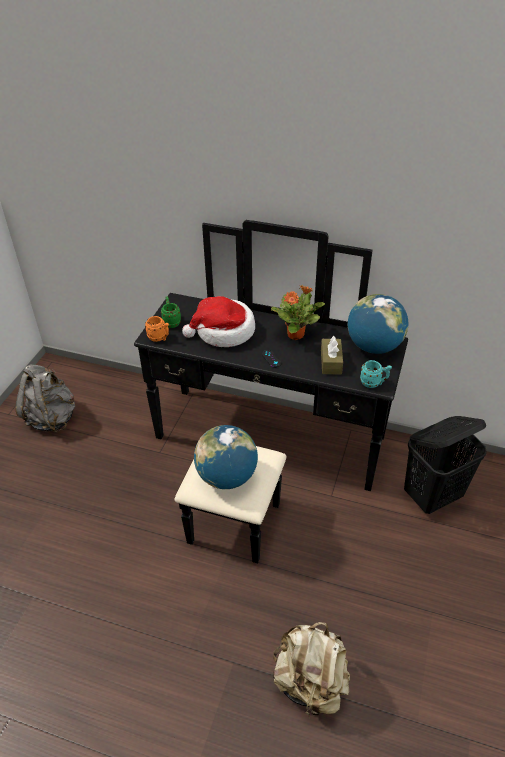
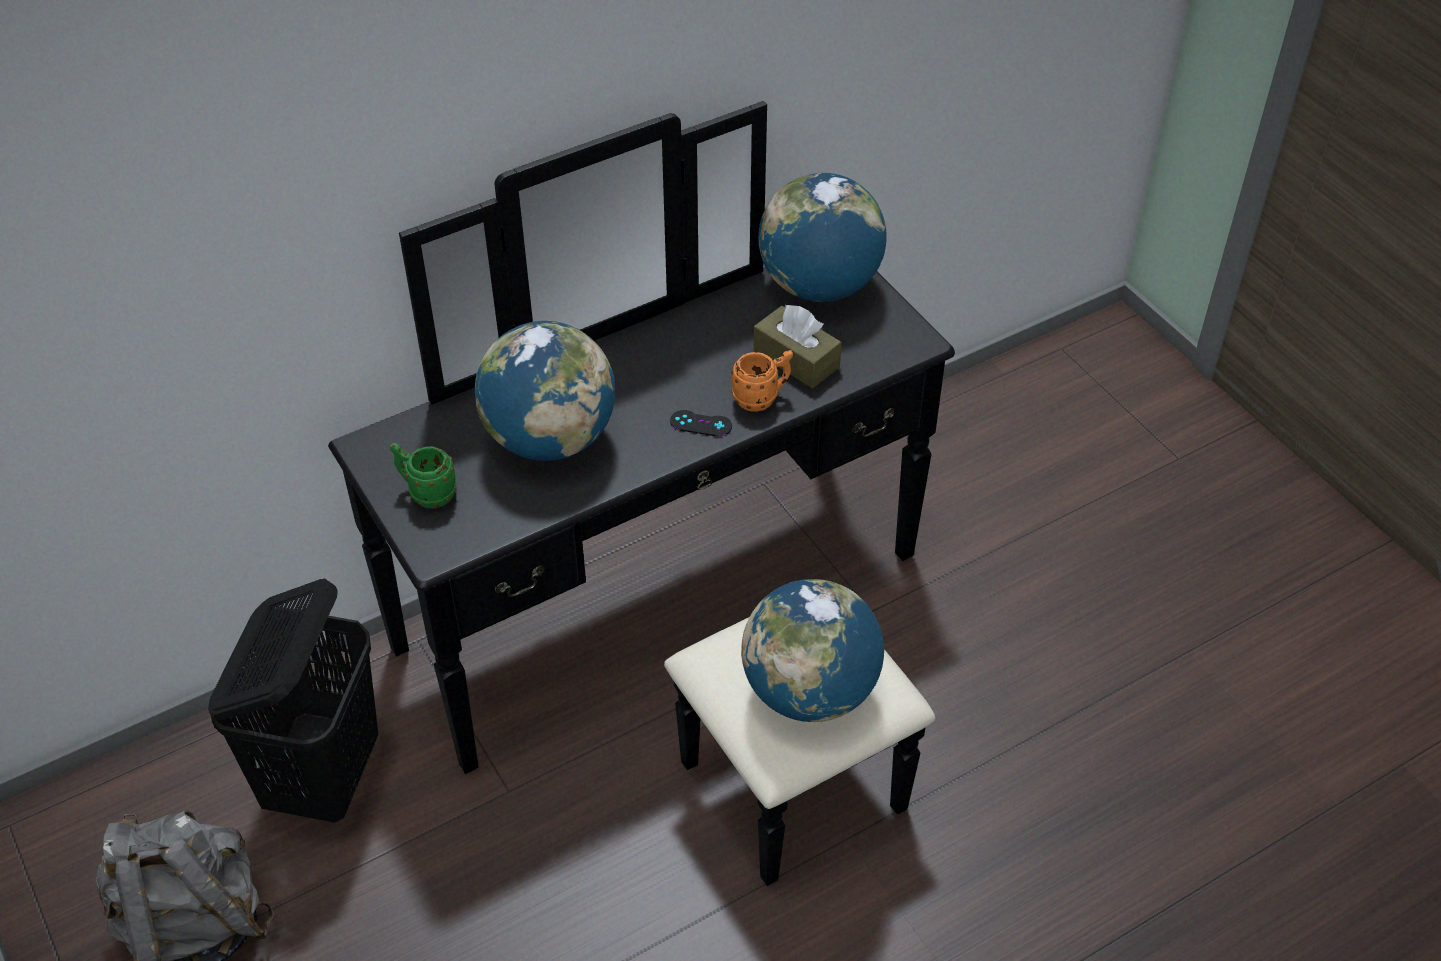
camera: 50 degrees left, 5 degrees up
orange mug [145,316,169,342] -> orange mug moved to [731,350,793,412]
hat [182,296,255,347] -> globe [475,321,615,461]
potted plant [271,285,325,340] -> none
beige backpack [273,622,350,718] -> none
turquoise mug [360,360,392,388] -> none
black laundry basket [404,416,487,514] -> black laundry basket moved to [208,578,378,823]

